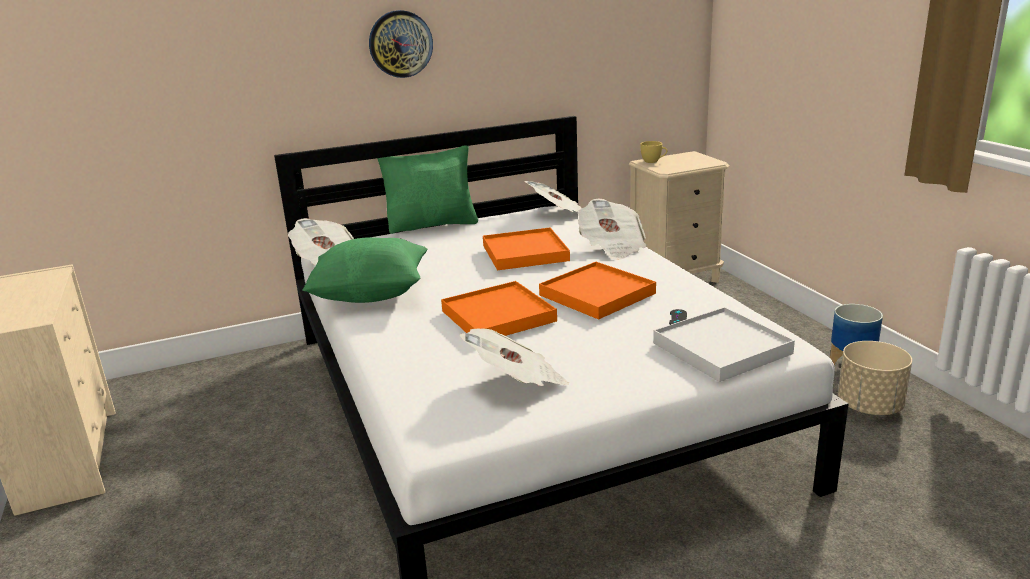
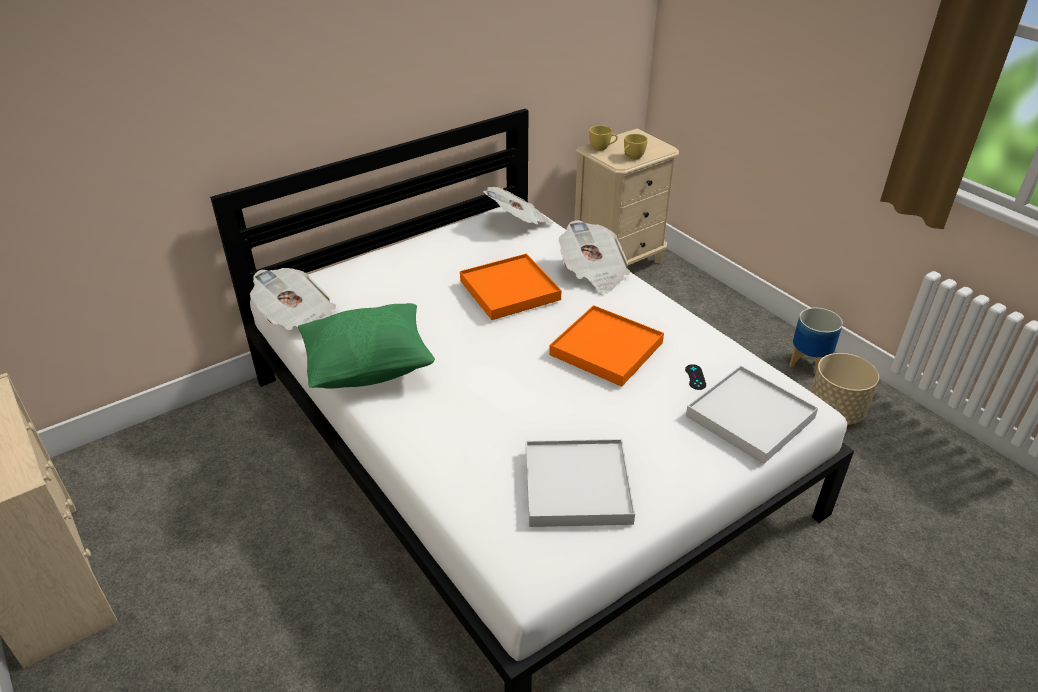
camera: 15 degrees left, 15 degrees up
wall clock [369,10,433,78] -> none
green pillow [377,145,478,234] -> none
orange tray [441,281,557,336] -> none
newspaper [460,328,570,386] -> white tray [526,439,635,527]
none -> yellow cup [624,134,648,160]

